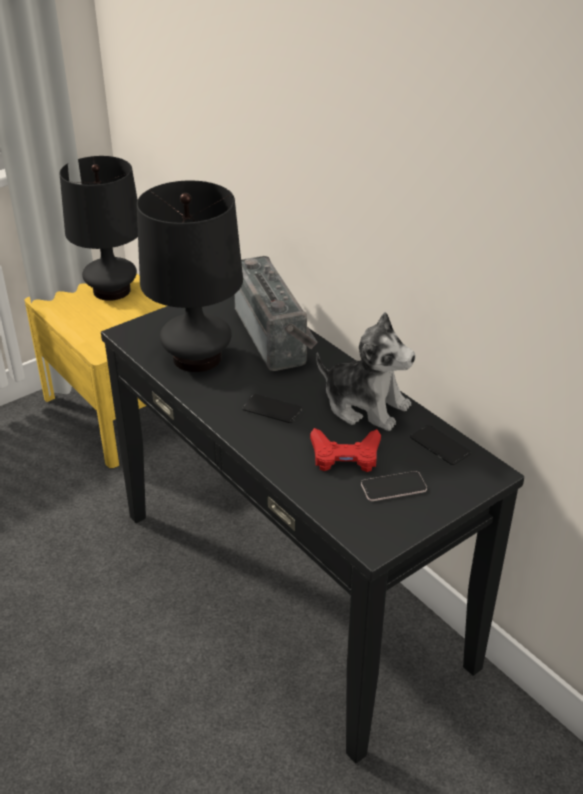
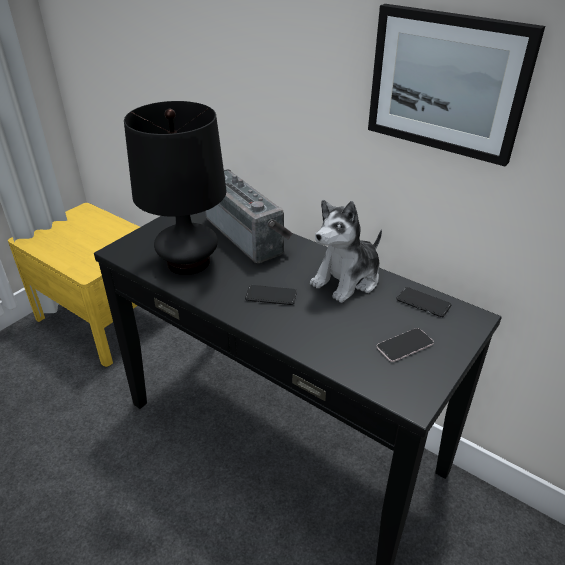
camera: 15 degrees left, 0 degrees up
black table lamp [59,156,138,301] -> none
red game controller [310,428,381,472] -> none
plush toy [316,312,416,431] -> plush toy turned 120 degrees clockwise [310,200,382,303]
none -> picture [368,4,545,166]

